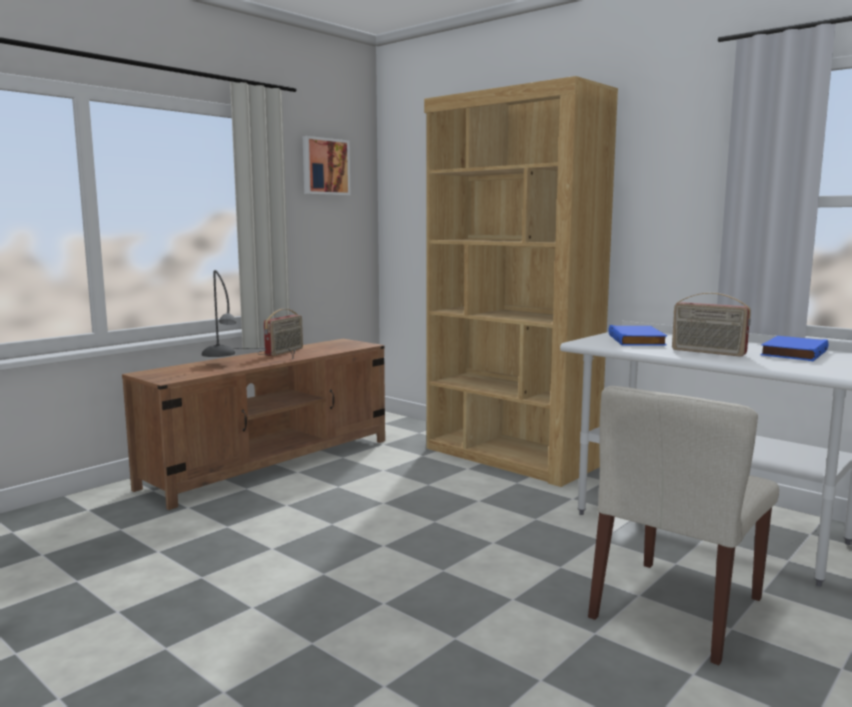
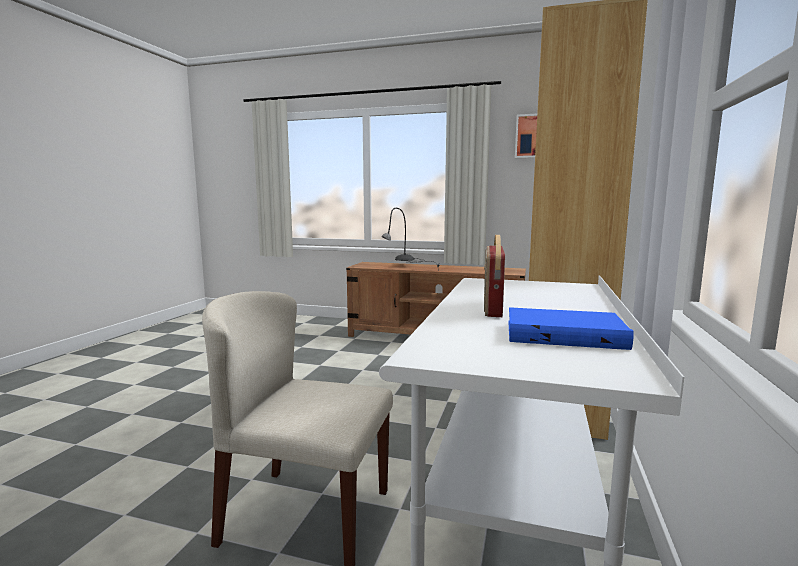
camera: 65 degrees right, 0 degrees up
radio [264,309,303,356] -> none
blue book [608,325,667,346] -> none

